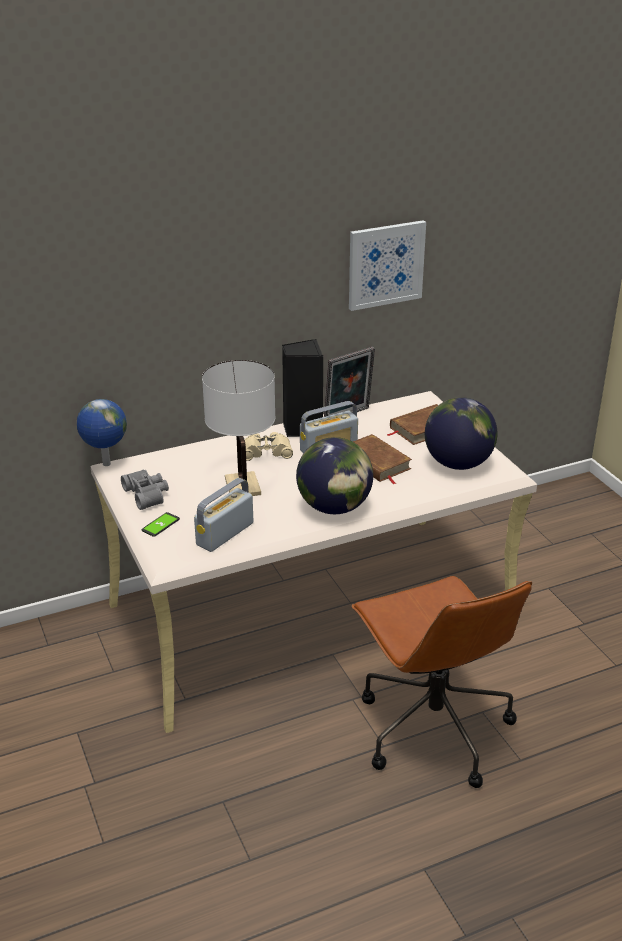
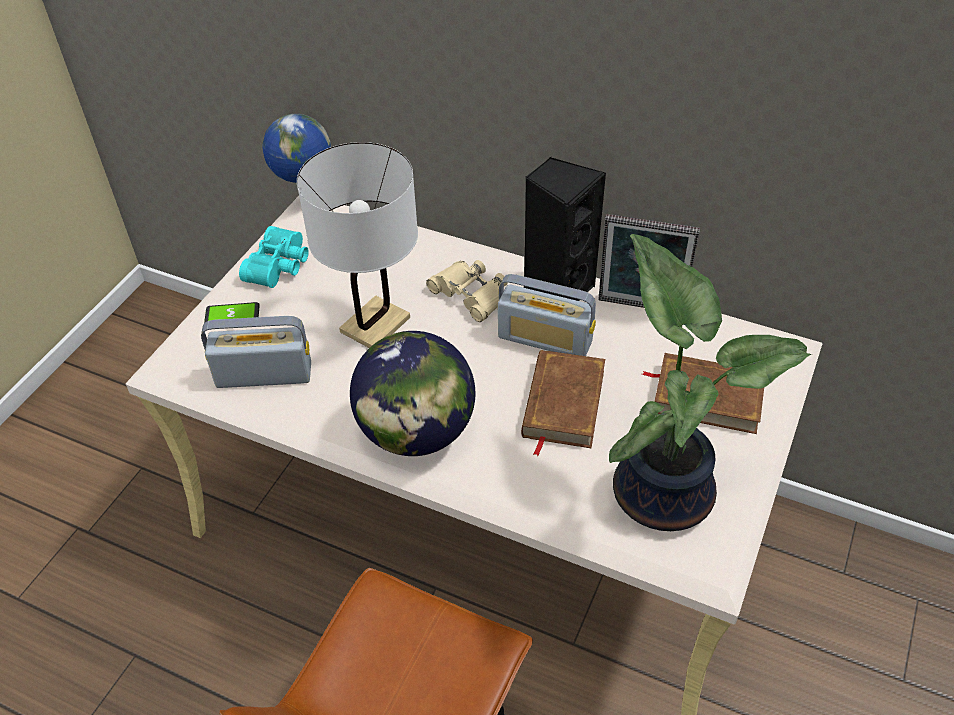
camera: 50 degrees right, 15 degrees up
grey binoculars [121,470,169,510] -> turquoise binoculars [239,226,309,288]
picture [349,220,426,311] -> none
globe [425,397,498,470] -> potted plant [609,234,812,531]

